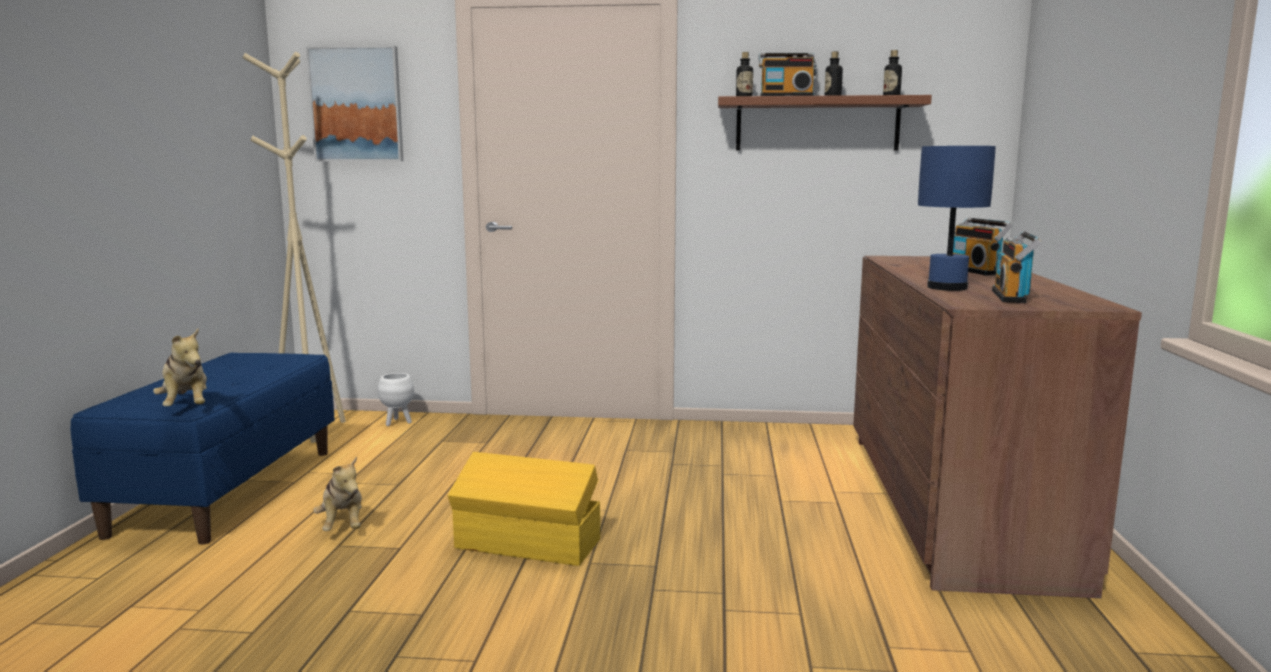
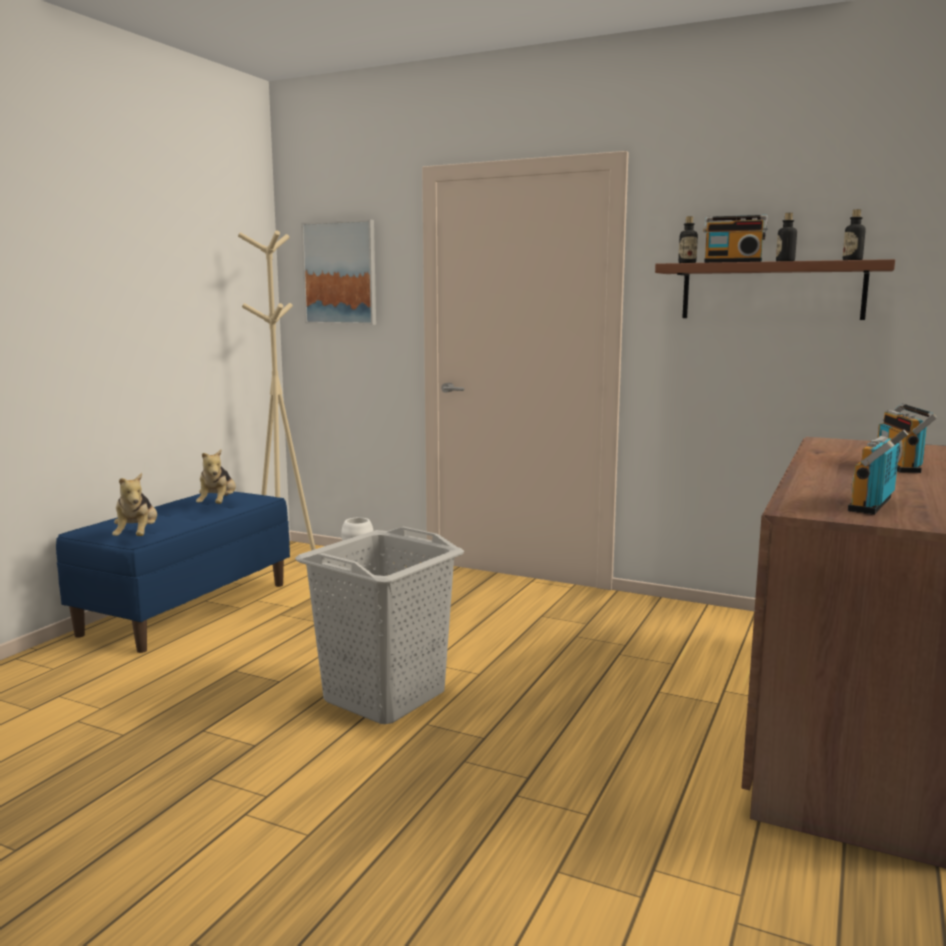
camera: 20 degrees right, 0 degrees up
plush toy [314,456,362,531] -> plush toy moved to [196,449,236,504]
yellow storage box [448,452,600,566] -> grey laundry basket [295,527,464,724]
blue table lamp [918,146,996,291] -> none

